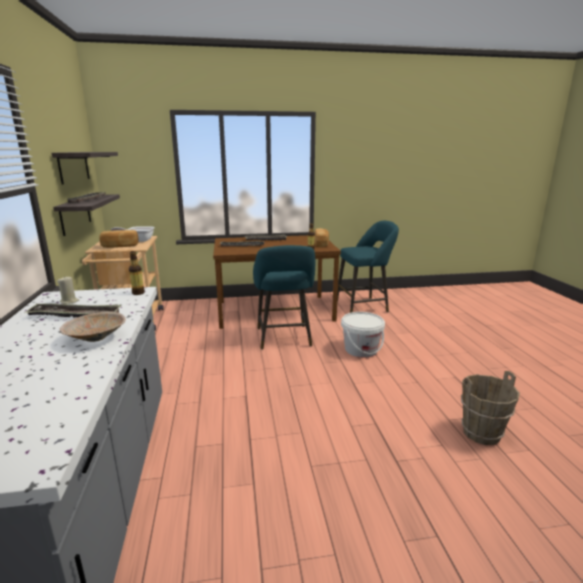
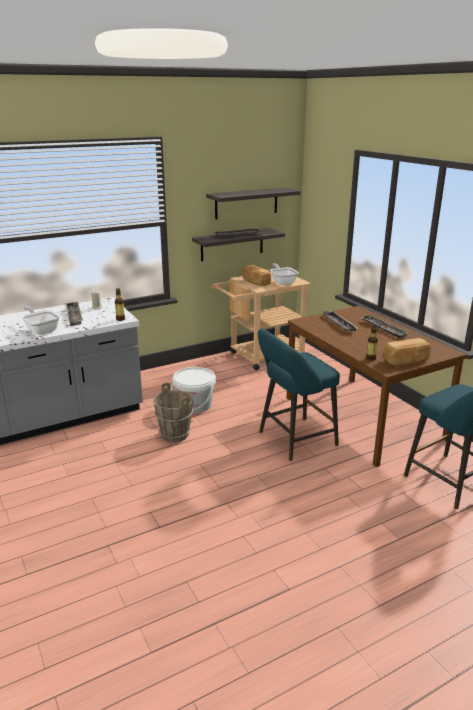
camera: 70 degrees right, 5 degrees up
beige bowl [60,312,126,342] -> frying pan [22,306,60,335]
white bucket [341,312,385,357] -> white bucket moved to [171,367,216,414]
brown bucket [461,371,520,445] -> brown bucket moved to [153,383,193,443]

